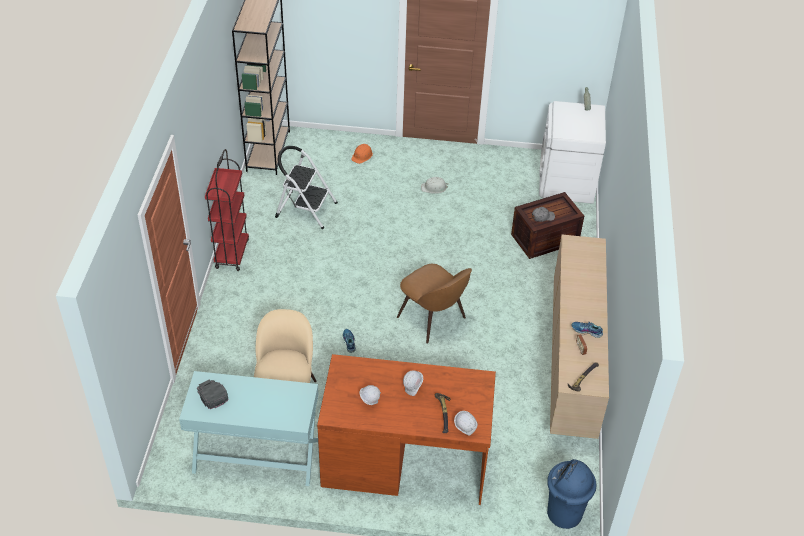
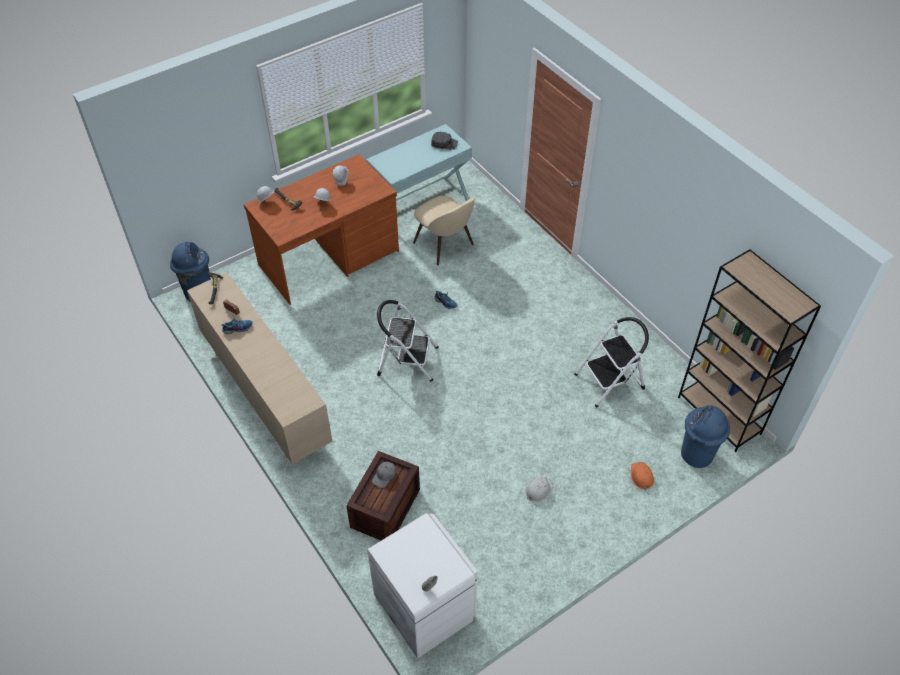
camera: 140 degrees right, 5 degrees up
red cart [205,149,249,271] -> none
brown chair [397,264,472,343] -> step ladder [377,300,439,382]
none -> blue trash can [681,405,730,468]

